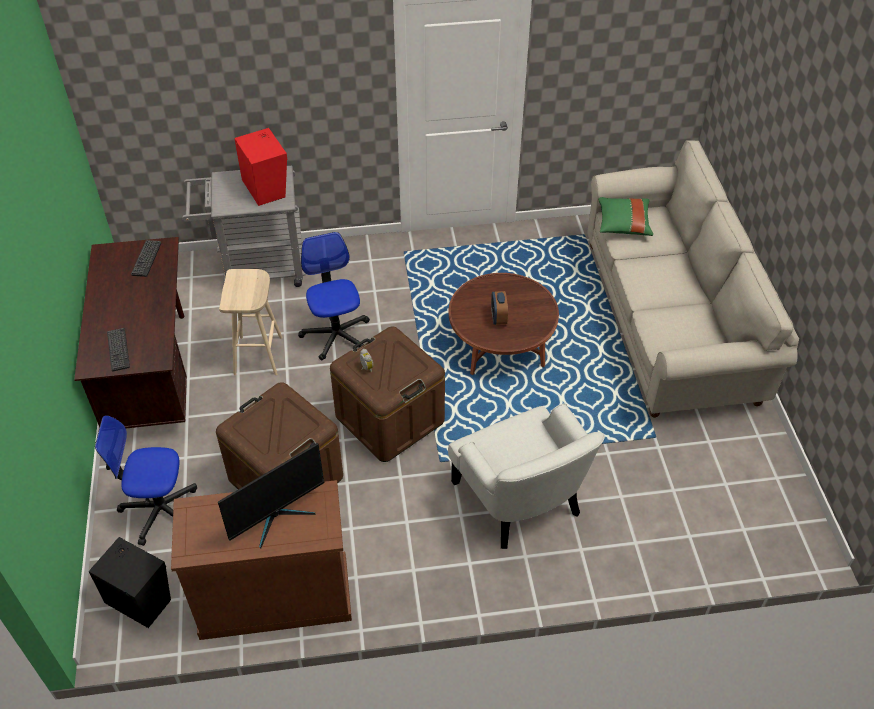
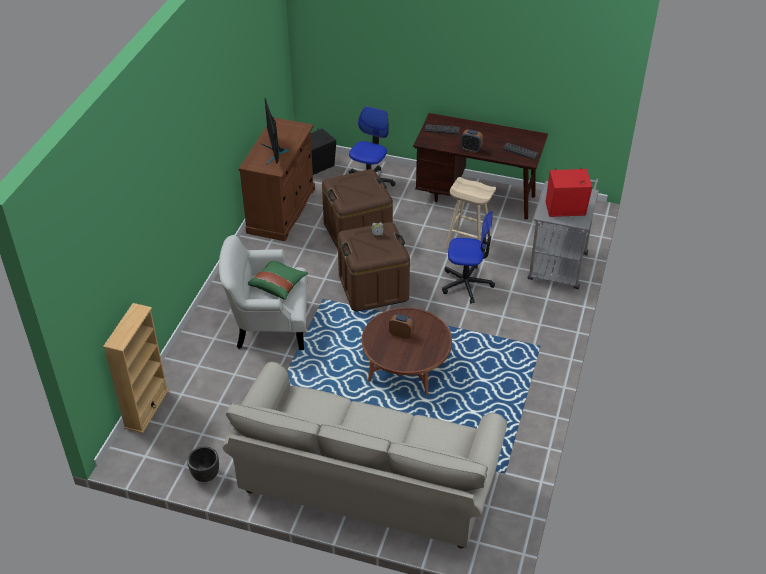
camera: 115 degrees right, 5 degrees down
green pillow [598,197,653,236] -> green pillow moved to [248,261,308,300]
none -> beige bookcase [103,303,169,433]
none -> black planter [187,446,219,482]
none -> alarm clock [461,130,483,153]

